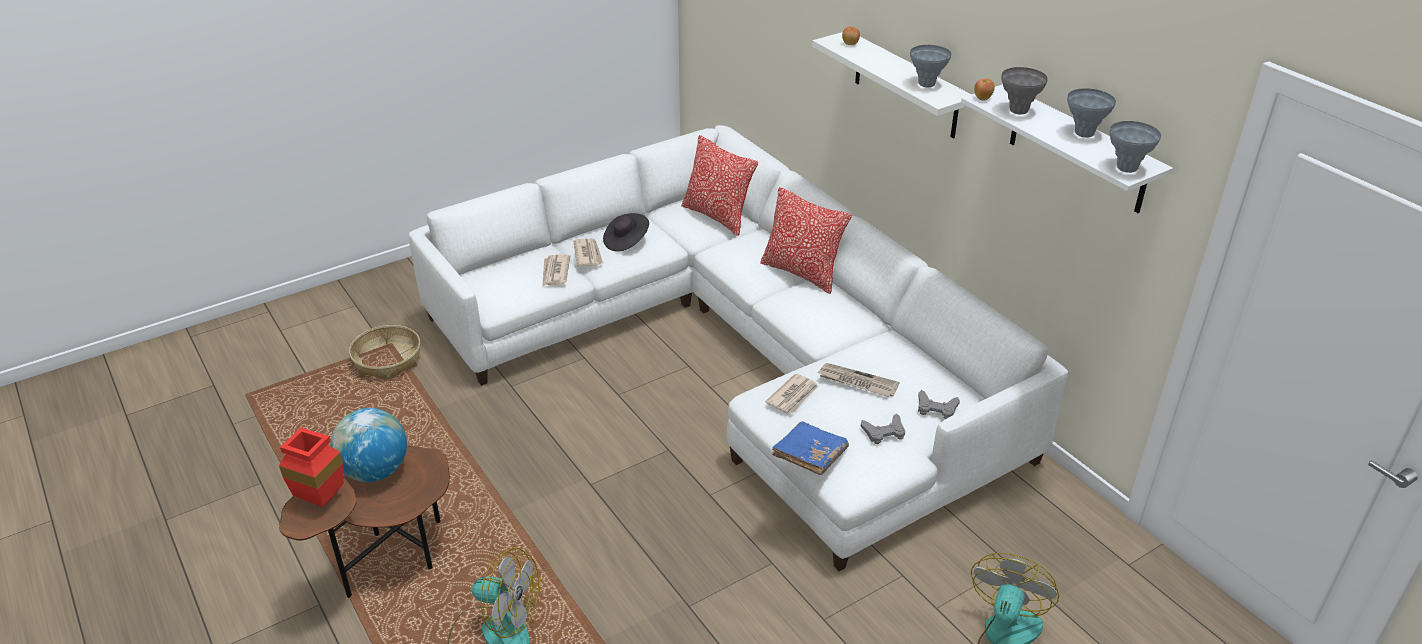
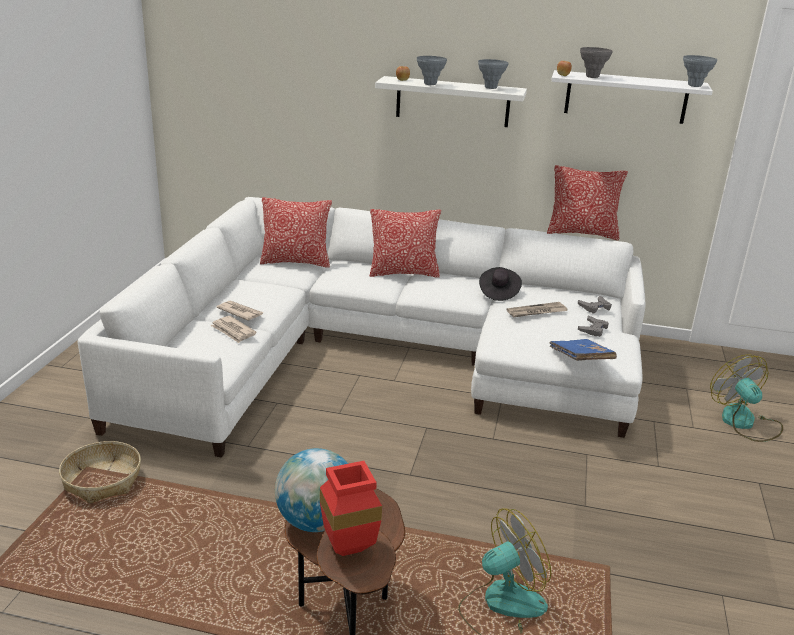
camera: 45 degrees left, 10 degrees down
black hat [603,213,649,252] -> black hat moved to [479,267,522,301]
newspaper [765,373,818,414] -> none
grey vase [1067,88,1116,138] -> grey vase moved to [417,56,447,85]
none -> pillow [547,165,628,240]

